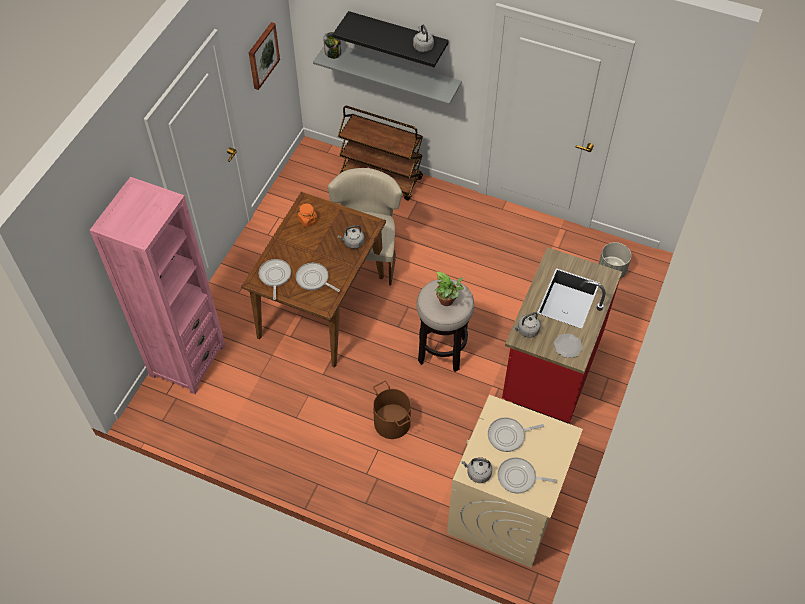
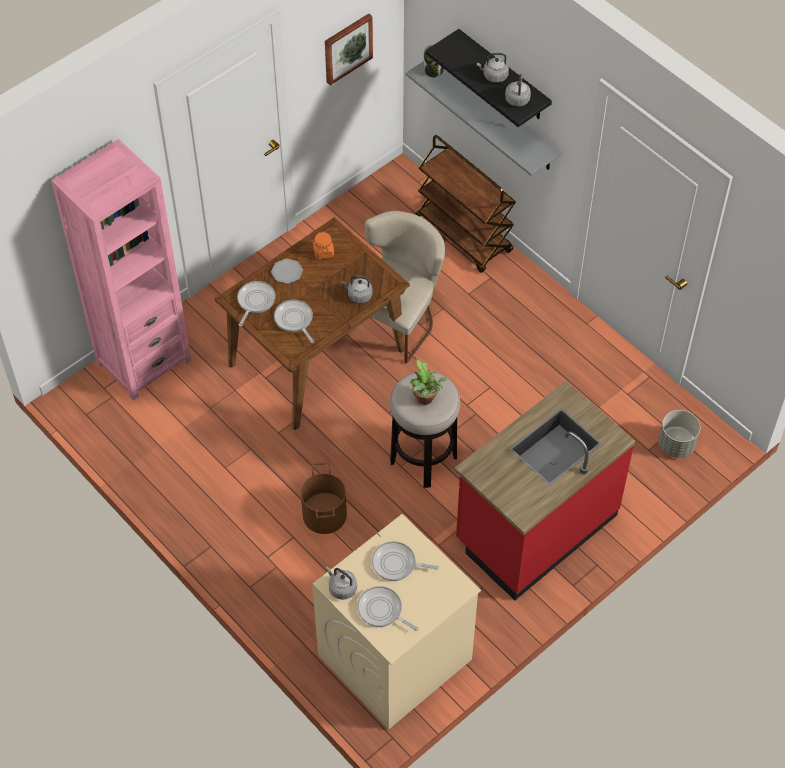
camera: 25 degrees right, 0 degrees up
grey kettle [513,312,541,337] -> grey kettle moved to [477,53,509,83]
plate [554,334,583,358] -> plate moved to [271,259,303,284]

